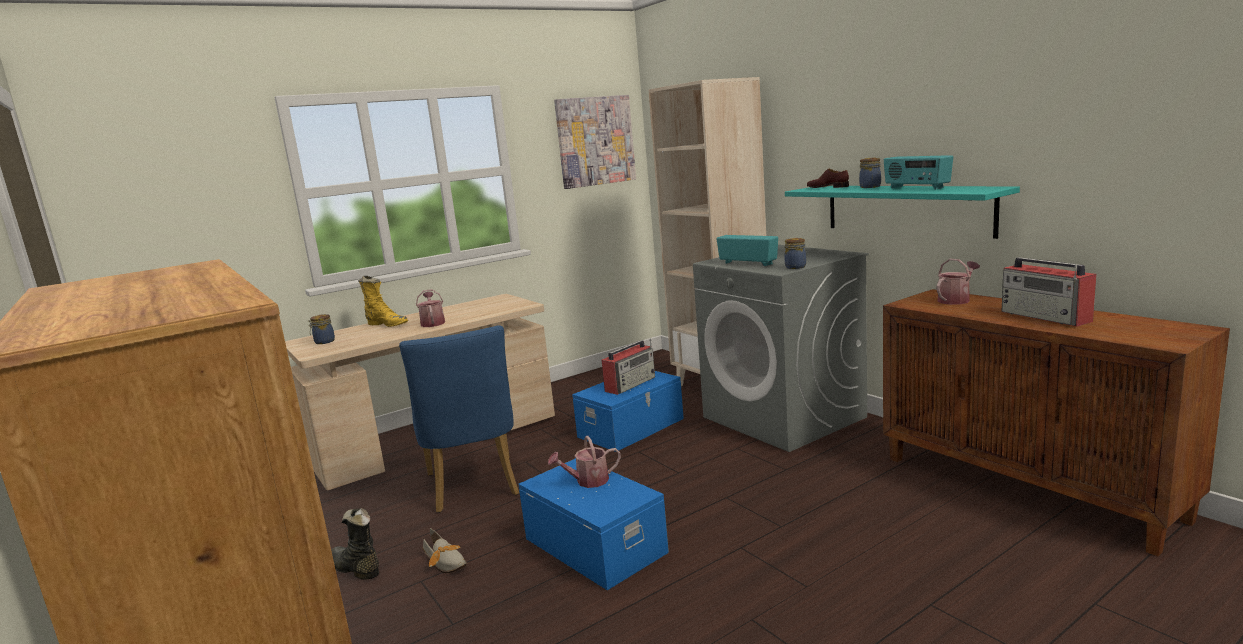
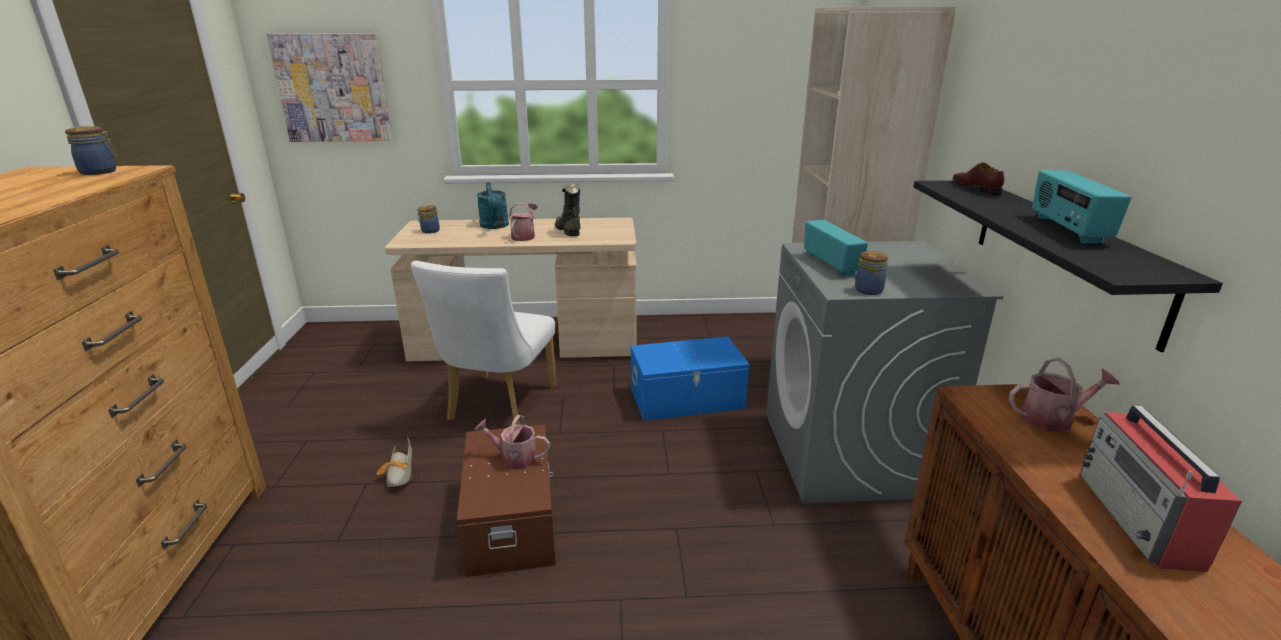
camera: 30 degrees right, 10 degrees up
black boot [331,508,379,580] -> black boot moved to [555,183,580,236]
yellow boot [358,276,409,327] -> turquoise watering can [477,182,509,229]
blue chair [399,325,519,513] -> white chair [411,261,557,425]
blue storage box [518,458,669,590] -> brown storage box [457,425,556,577]
picture [554,95,636,189] -> picture moved to [267,33,392,142]
radio [601,339,656,395] -> none
turquoise shelf [785,186,1020,239] -> black shelf [913,180,1223,352]
jar [859,158,881,188] -> jar moved to [65,126,117,175]

